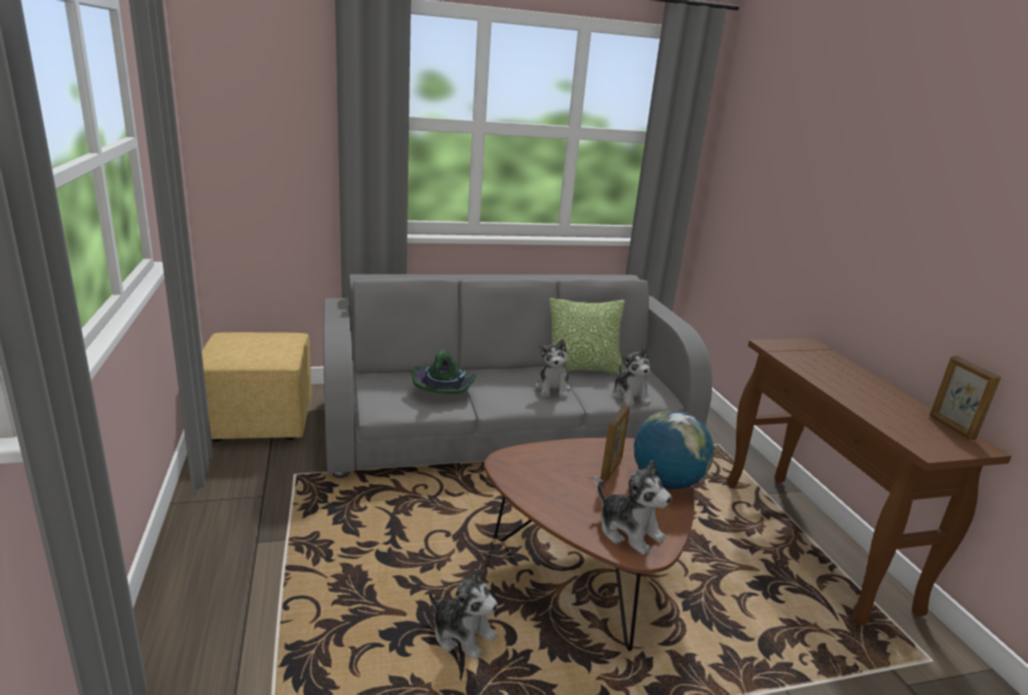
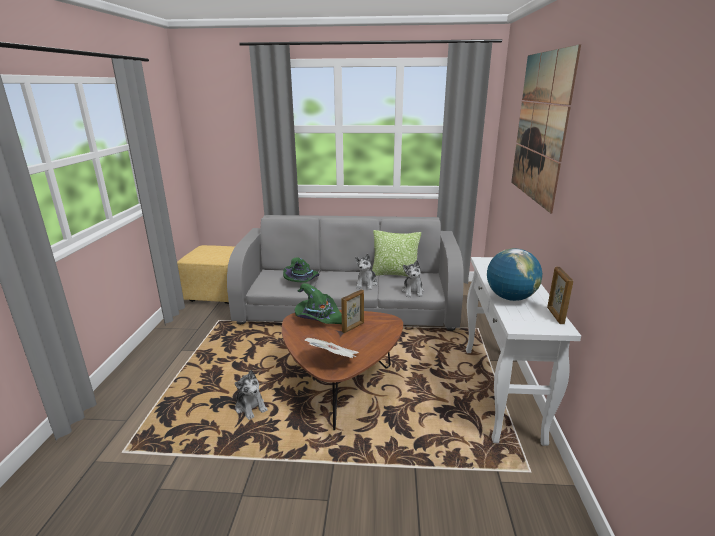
camera: 20 degrees right, 0 degrees up
plush toy [598,460,672,555] -> newspaper [305,338,359,358]
globe [633,410,714,489] -> globe moved to [487,248,542,301]
brown console table [727,338,1012,626] -> white console table [466,257,581,446]
none -> green hat [295,283,342,324]
none -> picture [511,44,581,213]

